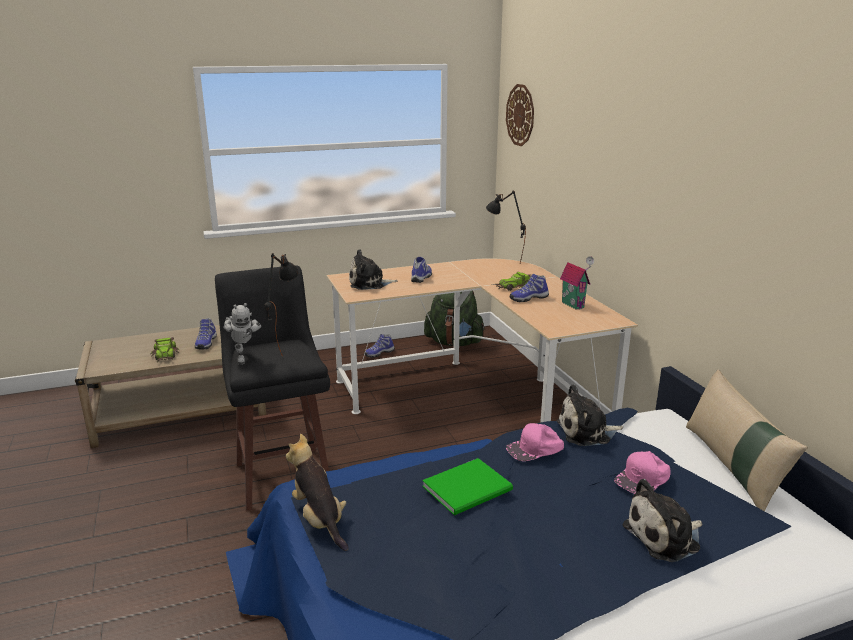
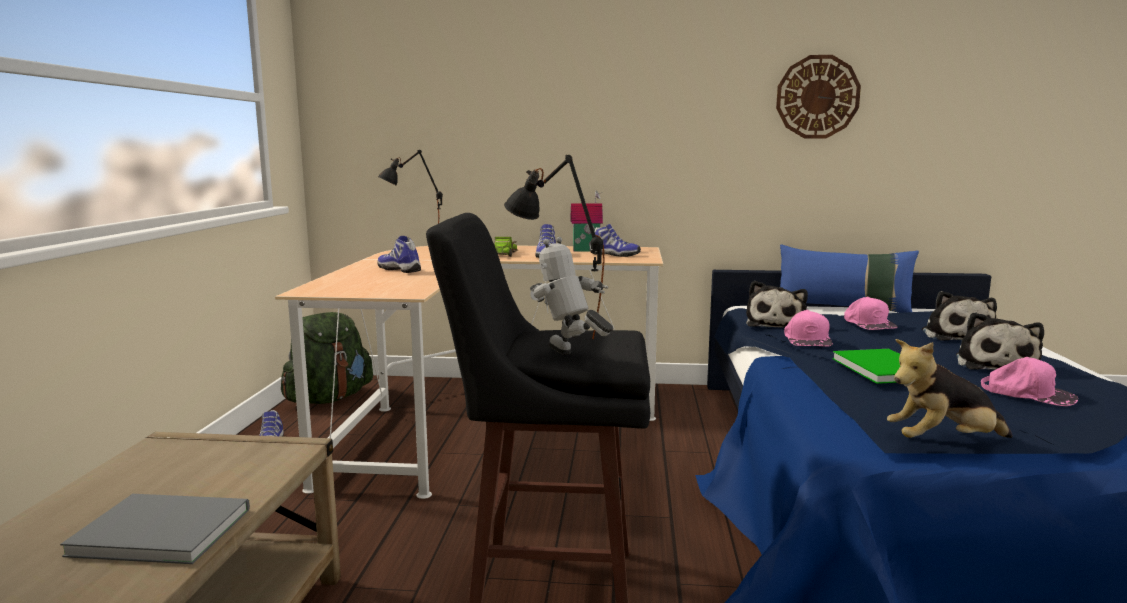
camera: 65 degrees left, 10 degrees down
toy car [151,337,179,362] -> grey book [60,494,250,564]
shoe [195,318,217,349] -> shoe moved to [590,224,641,257]
toy robot [223,303,262,365] -> toy robot turned 135 degrees counterclockwise [530,237,613,355]
plush toy [349,249,398,290] -> plush toy moved to [956,312,1044,370]
wall clock [506,84,534,146] -> wall clock moved to [776,55,861,139]
beige pillow [686,370,808,511] -> blue pillow [780,244,919,313]
none -> pink cap [981,357,1078,406]

